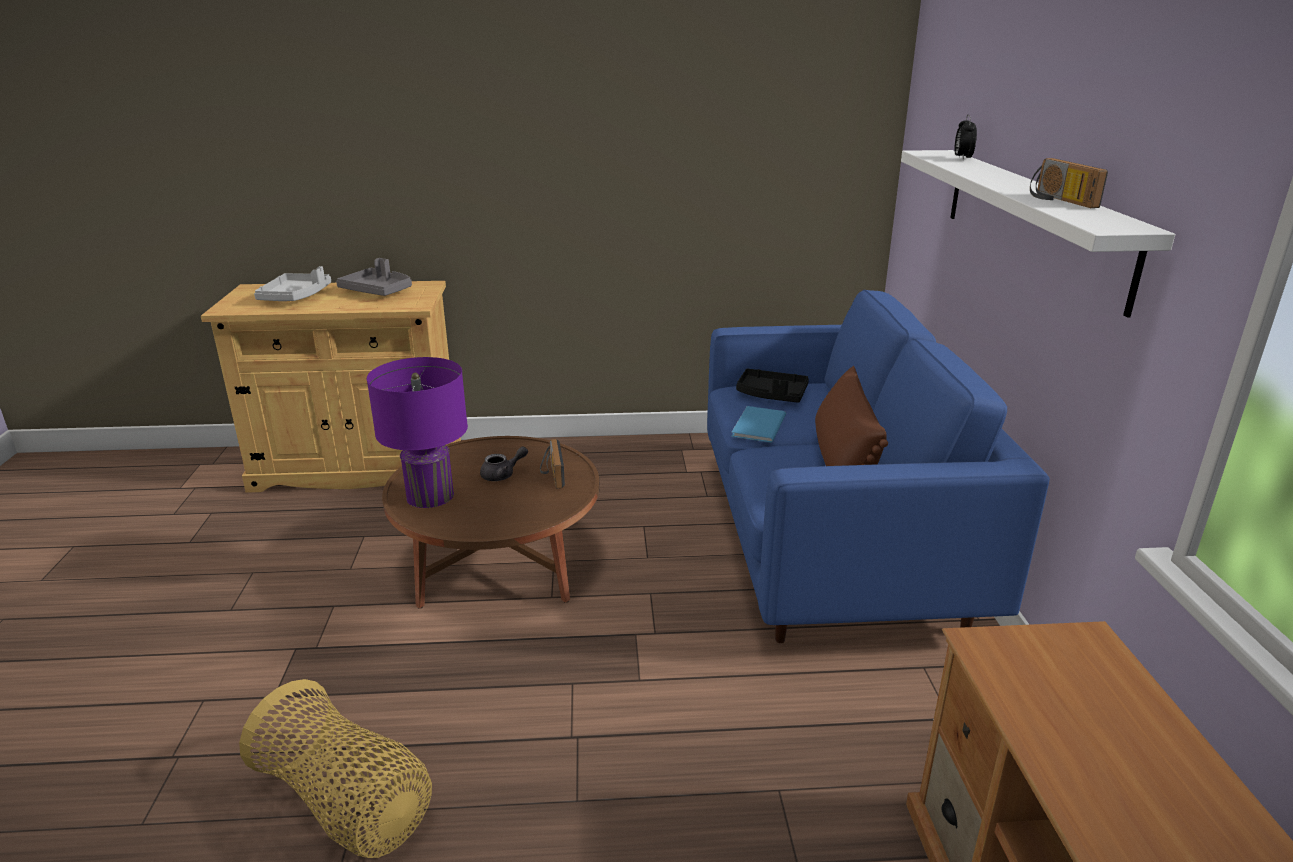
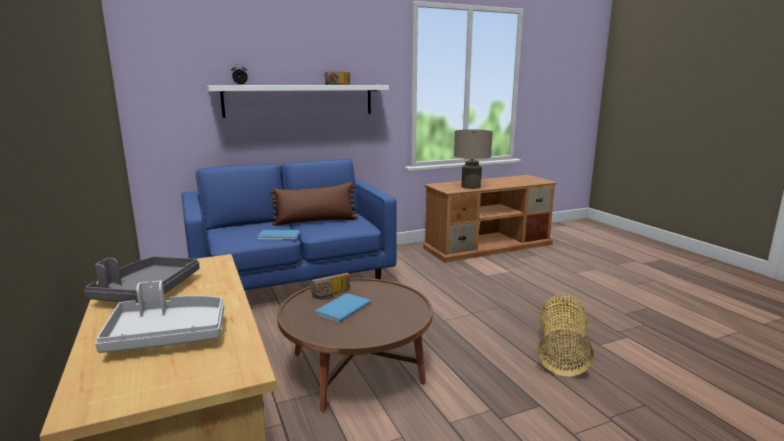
camera: 110 degrees left, 10 degrees down
purple table lamp [367,357,468,508] -> none
grey teapot [480,447,528,481] -> blue book [315,293,371,322]
black tray [736,369,809,403] -> none
none -> beige table lamp [454,130,493,189]

